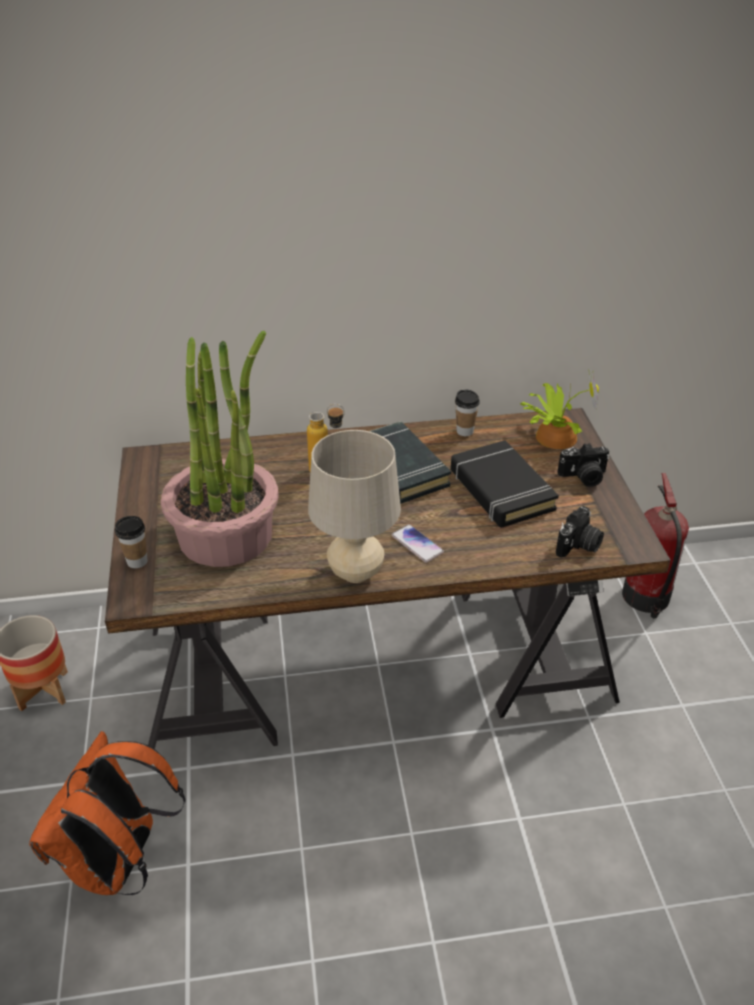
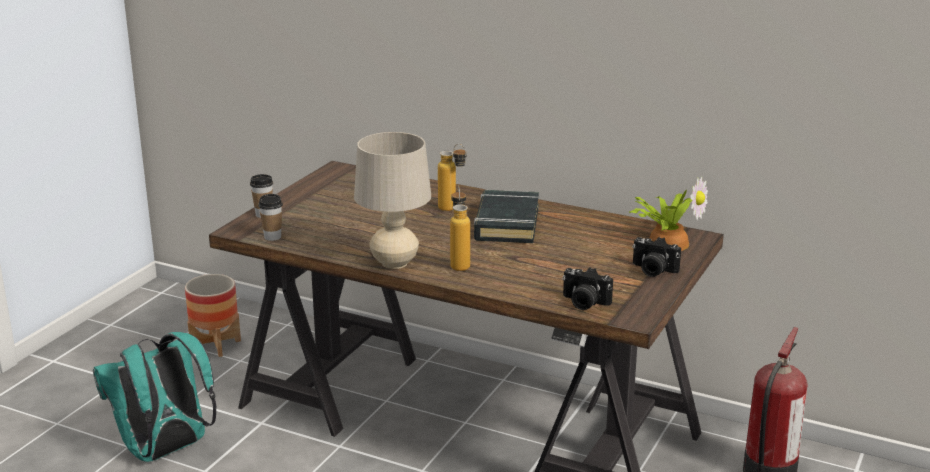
camera: 35 degrees right, 15 degrees down
orange backpack [29,731,186,895] -> turquoise backpack [93,332,217,462]
potted plant [161,331,279,567] -> none
phone [392,525,444,563] -> bottle [450,186,470,271]
black book [451,440,559,528] -> none
cup [455,389,480,436] -> cup moved to [258,194,283,241]
camera [556,506,604,558] -> camera turned 45 degrees clockwise [562,267,613,310]

